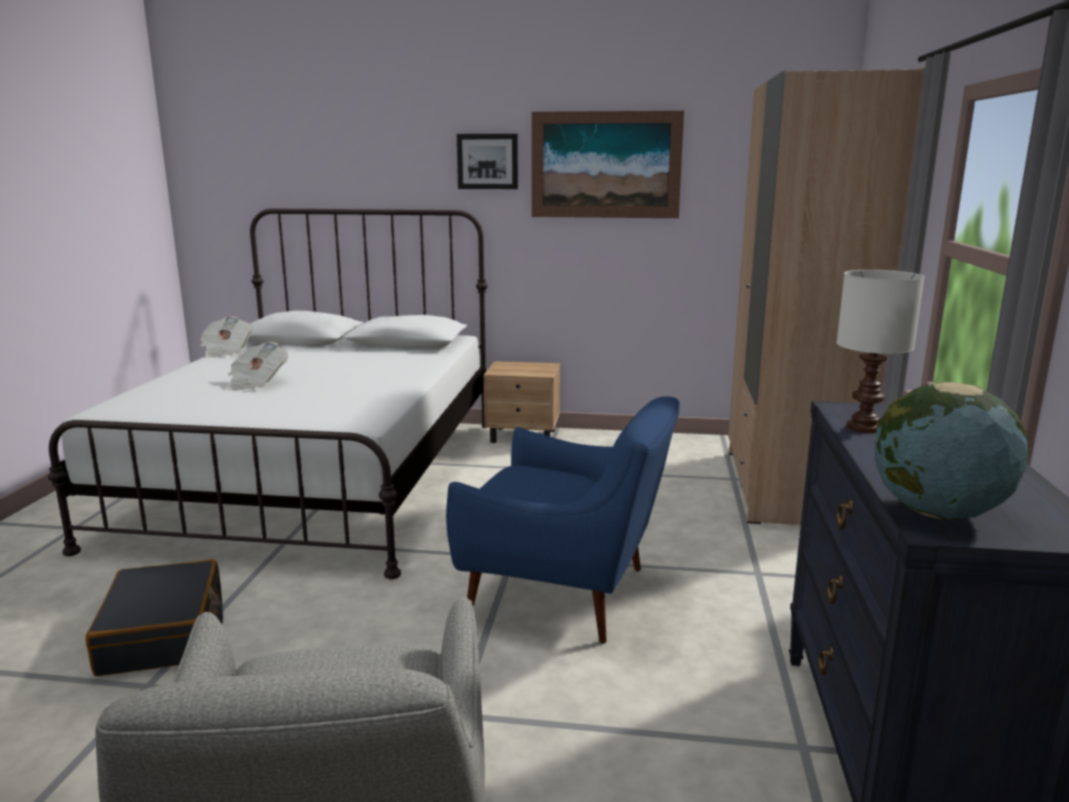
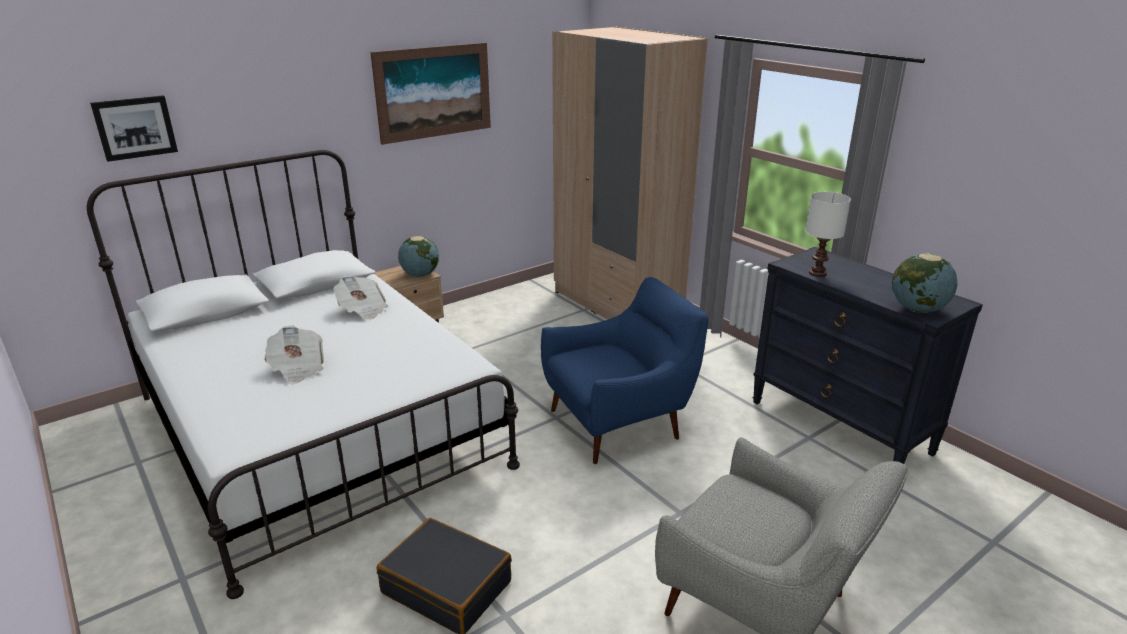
camera: 45 degrees left, 10 degrees up
newspaper [199,316,253,358] -> newspaper moved to [333,275,388,320]
picture [457,134,518,189] -> picture moved to [90,95,178,162]
none -> globe [398,236,439,277]

